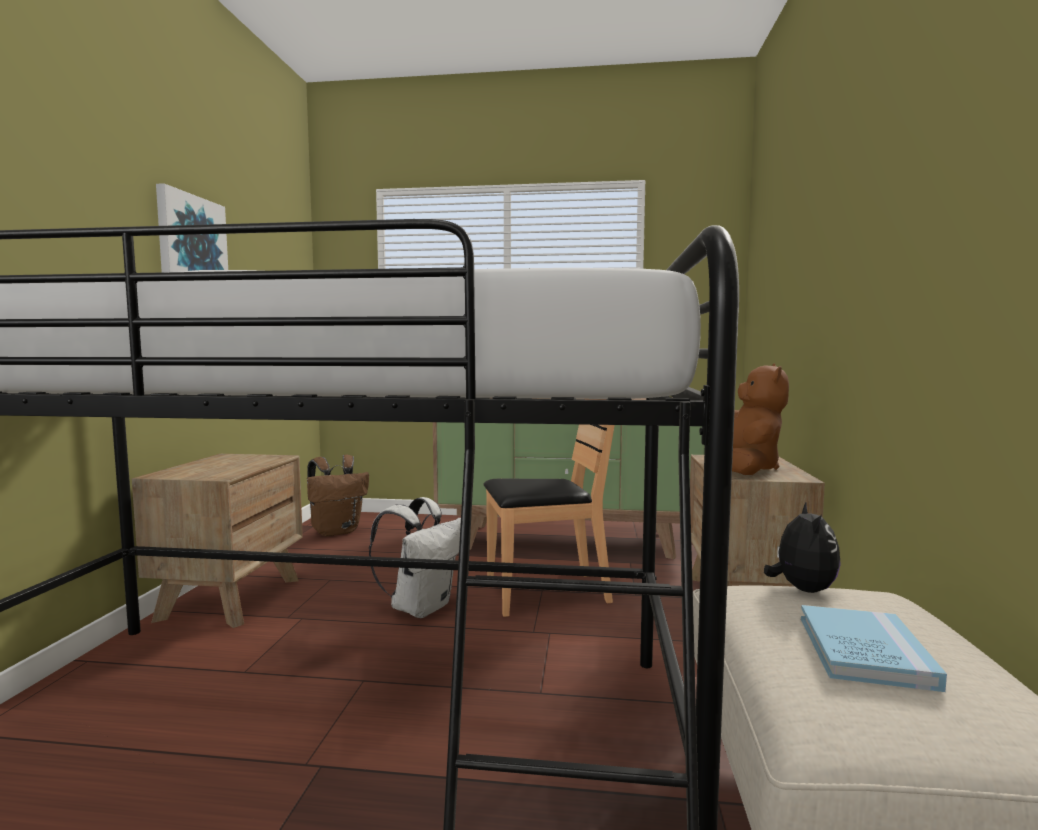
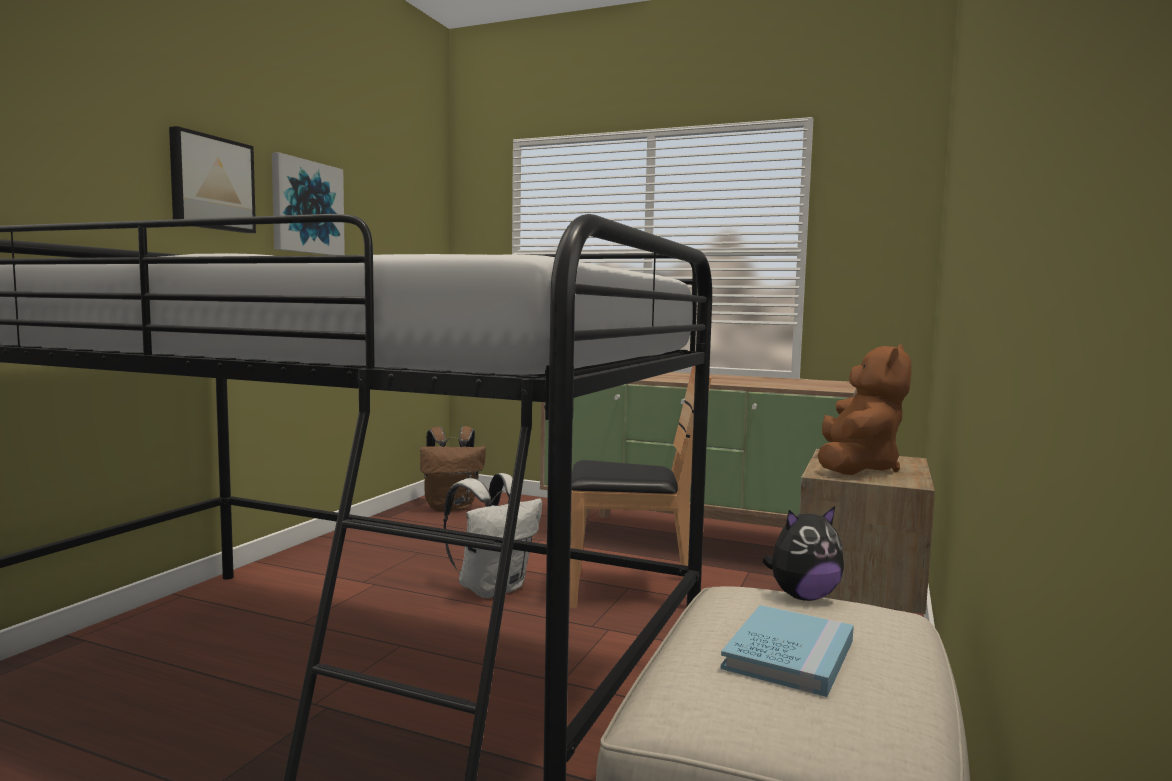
camera: 15 degrees right, 0 degrees up
brown nightstand [132,454,303,628] -> none
plush toy [764,503,841,593] -> plush toy turned 45 degrees clockwise [763,506,844,601]
none -> picture [169,126,256,233]

